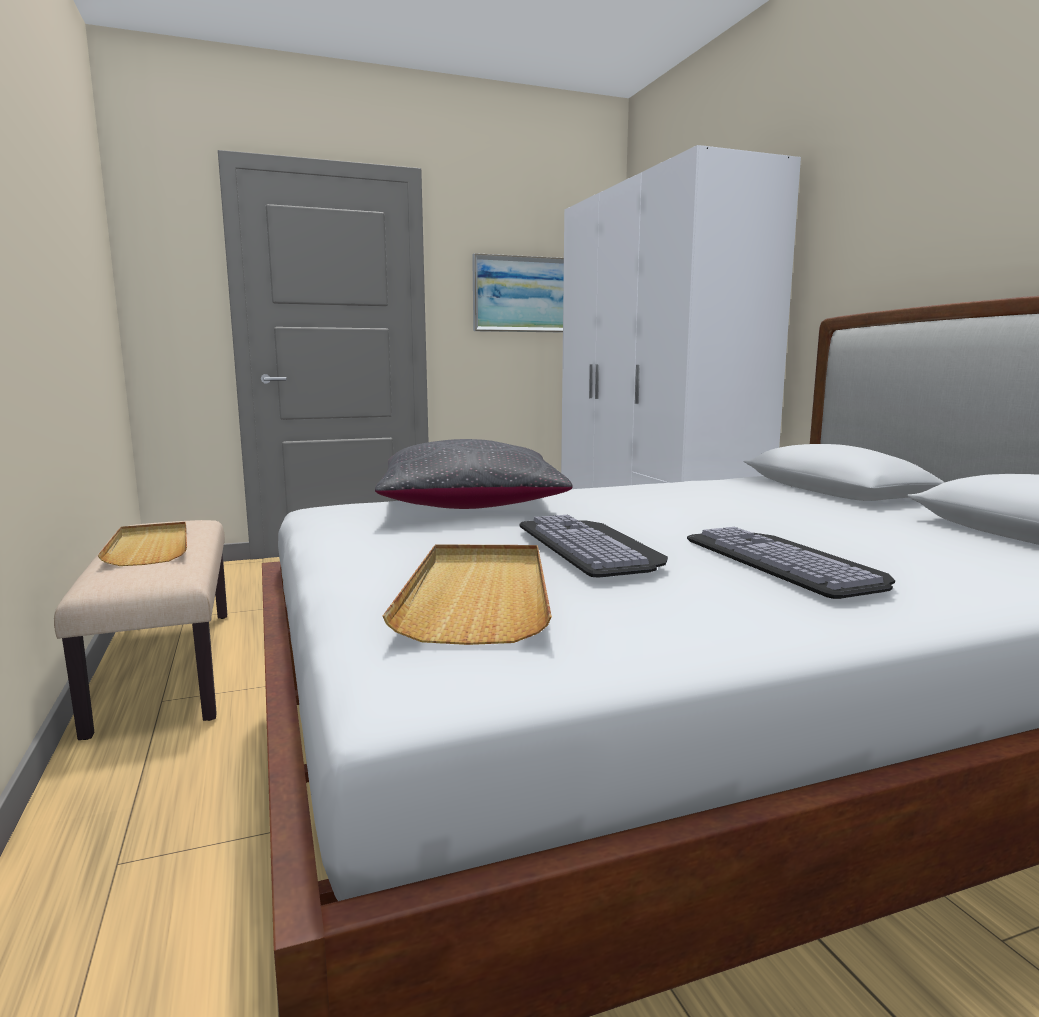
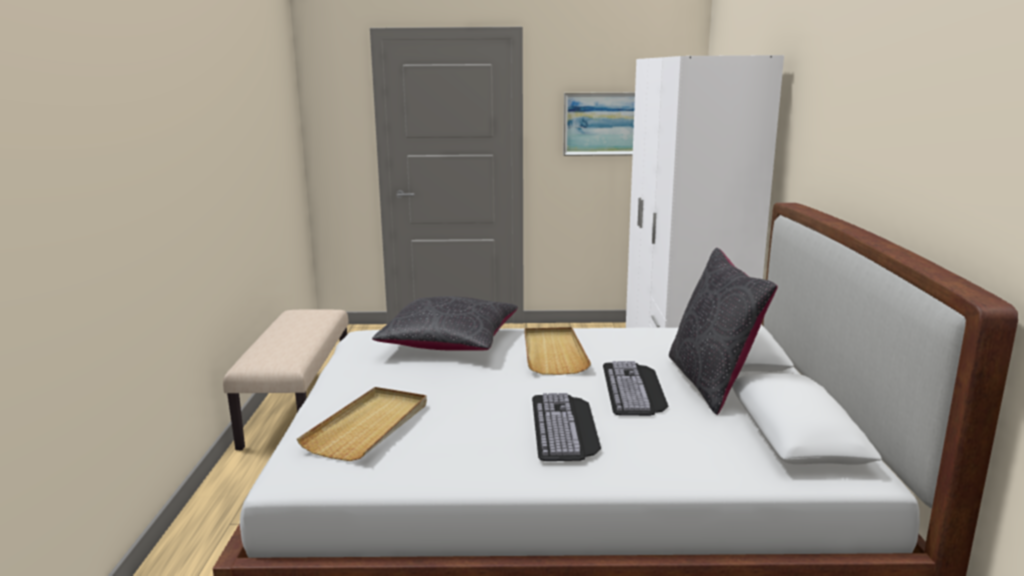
camera: 20 degrees right, 5 degrees up
beige tray [97,522,187,566] -> beige tray moved to [525,327,591,375]
keyboard [519,515,668,577] -> keyboard moved to [603,361,668,416]
none -> black pillow [669,248,778,415]

